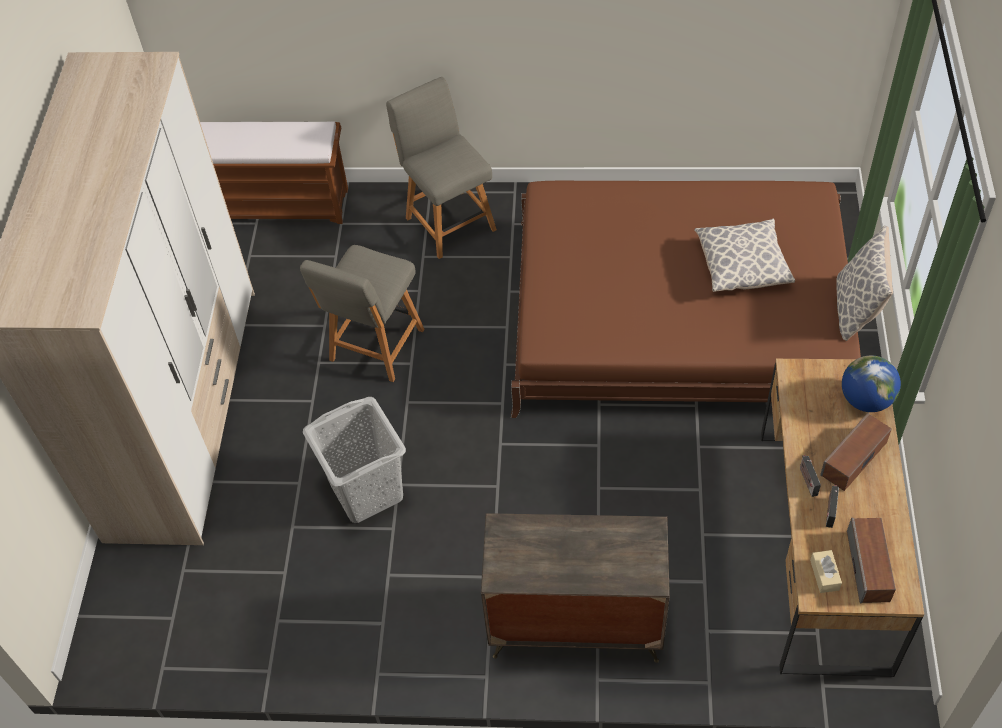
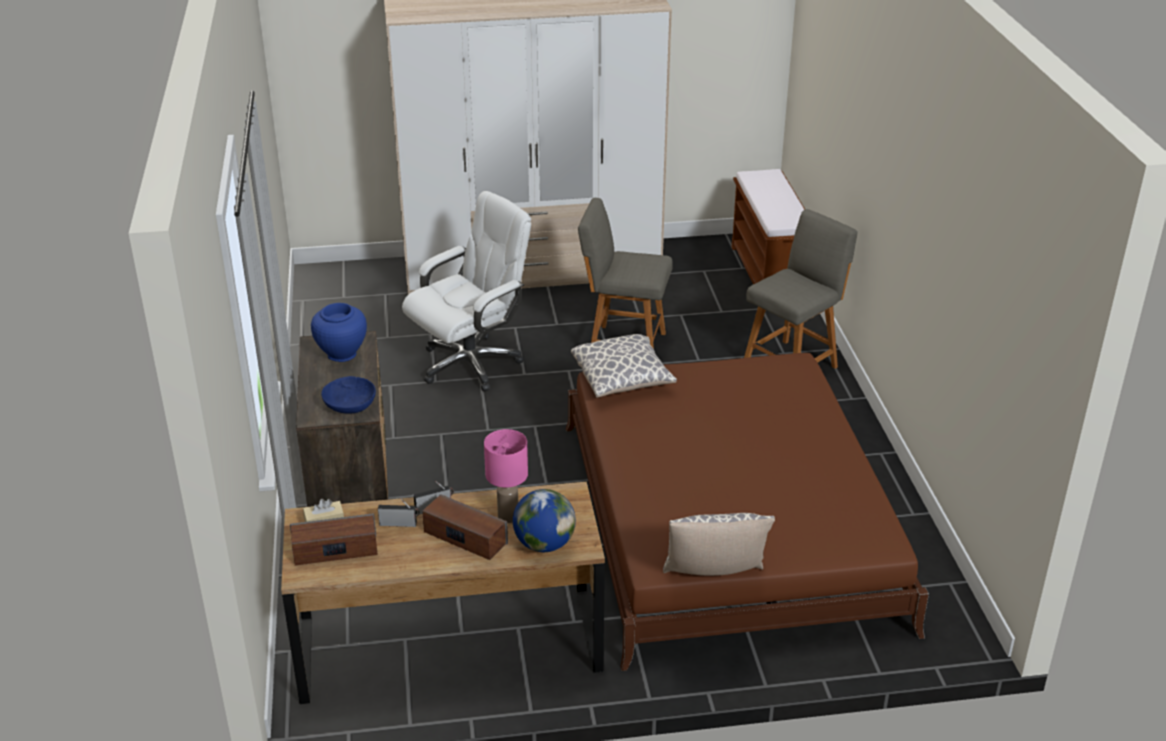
camera: 75 degrees right, 20 degrees down
grey laundry basket [303,397,406,523] -> white office chair [402,191,531,391]
pillow [694,219,795,292] -> pillow moved to [571,334,677,398]
none -> blue vase [311,303,367,362]
none -> blue bowl [321,376,376,413]
none -> pink table lamp [484,429,528,523]

